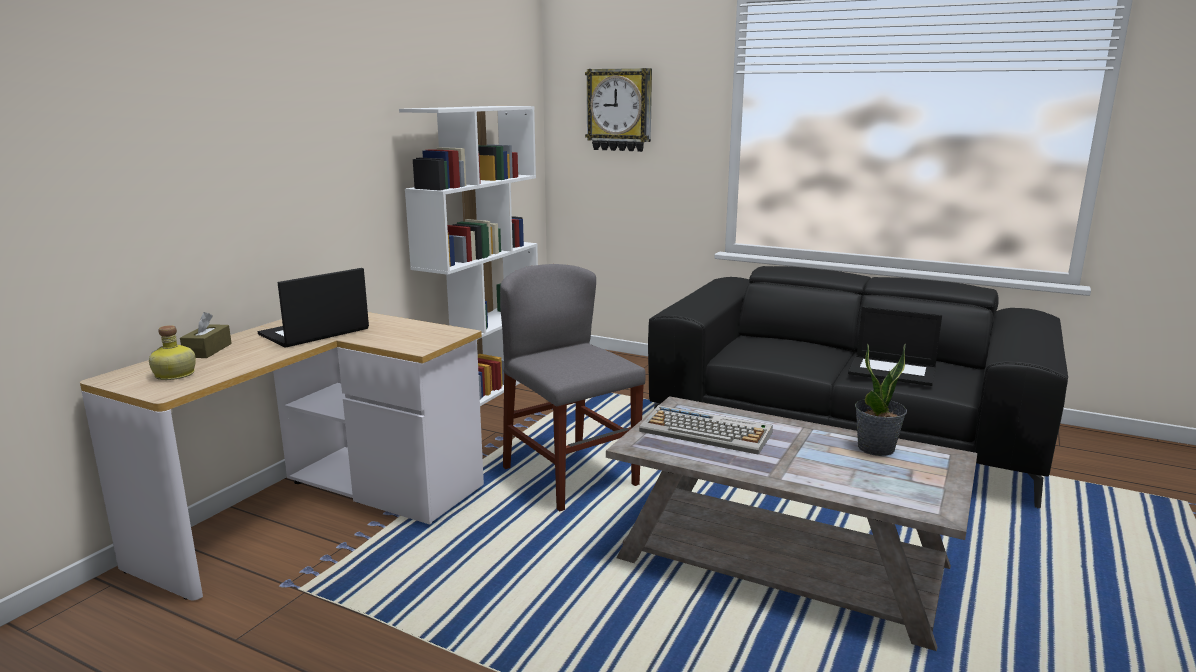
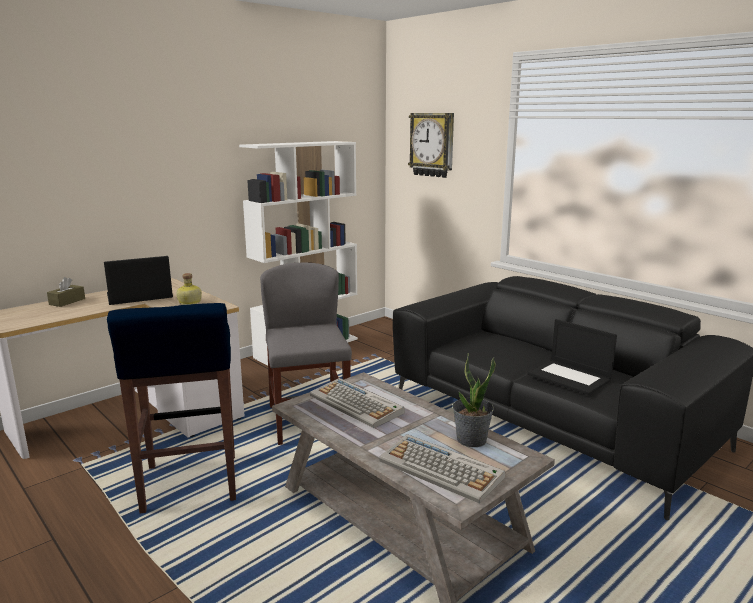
camera: 20 degrees right, 0 degrees up
bottle [149,325,196,380] -> bottle moved to [176,273,202,305]
none -> blue stool [107,303,236,513]
none -> keyboard [379,434,505,504]

